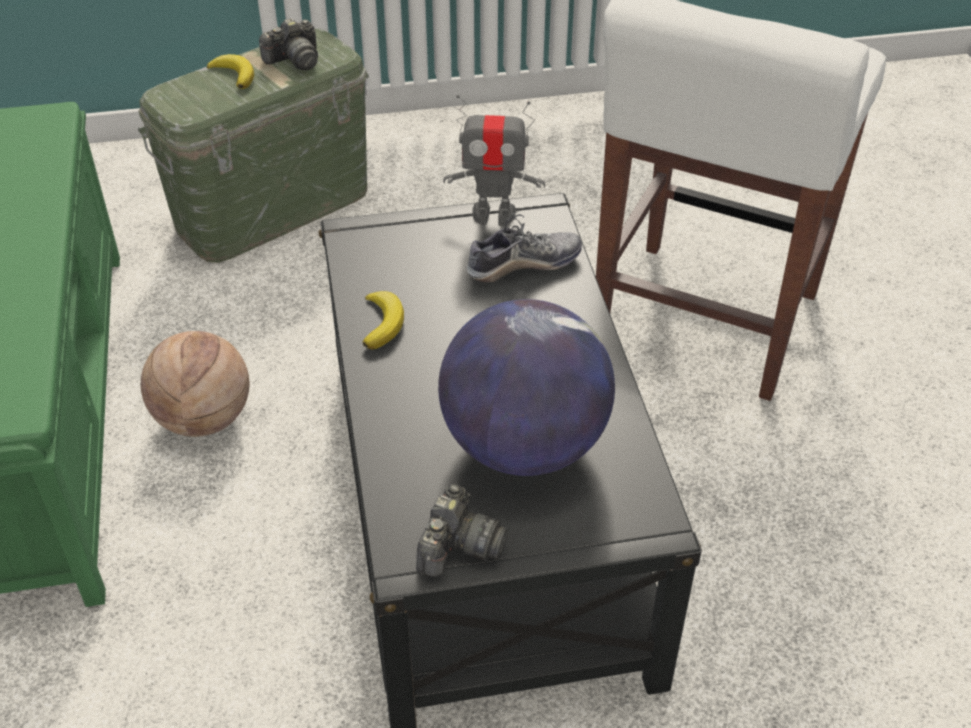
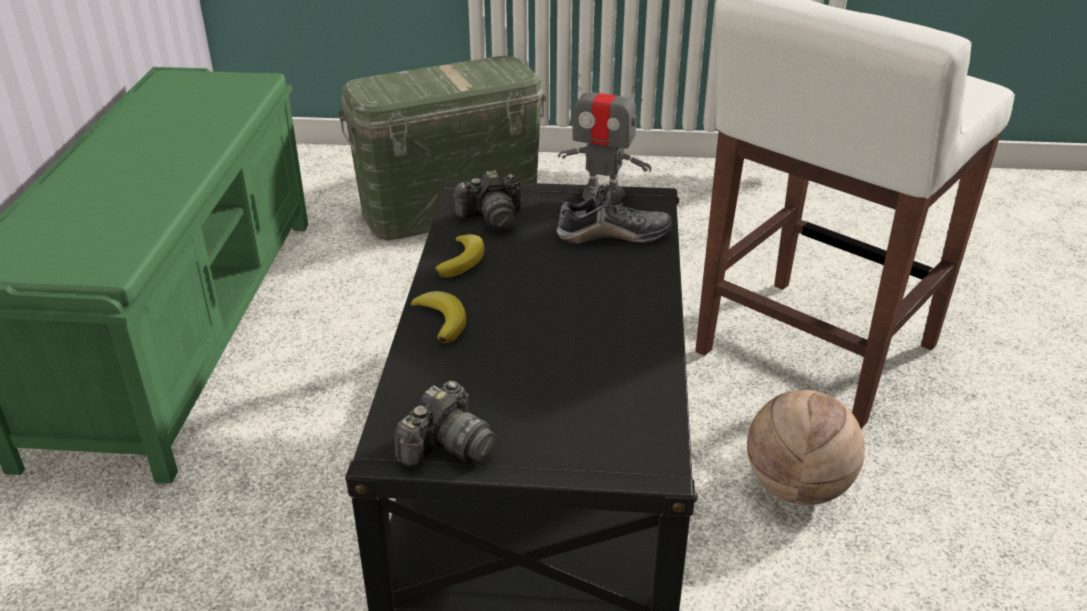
camera: 15 degrees right, 10 degrees down
basketball [141,331,249,437] -> basketball moved to [747,390,865,505]
banana [207,54,254,89] -> banana moved to [411,291,466,343]
camera [259,18,318,70] -> camera moved to [452,170,521,231]
globe [438,299,615,476] -> none

